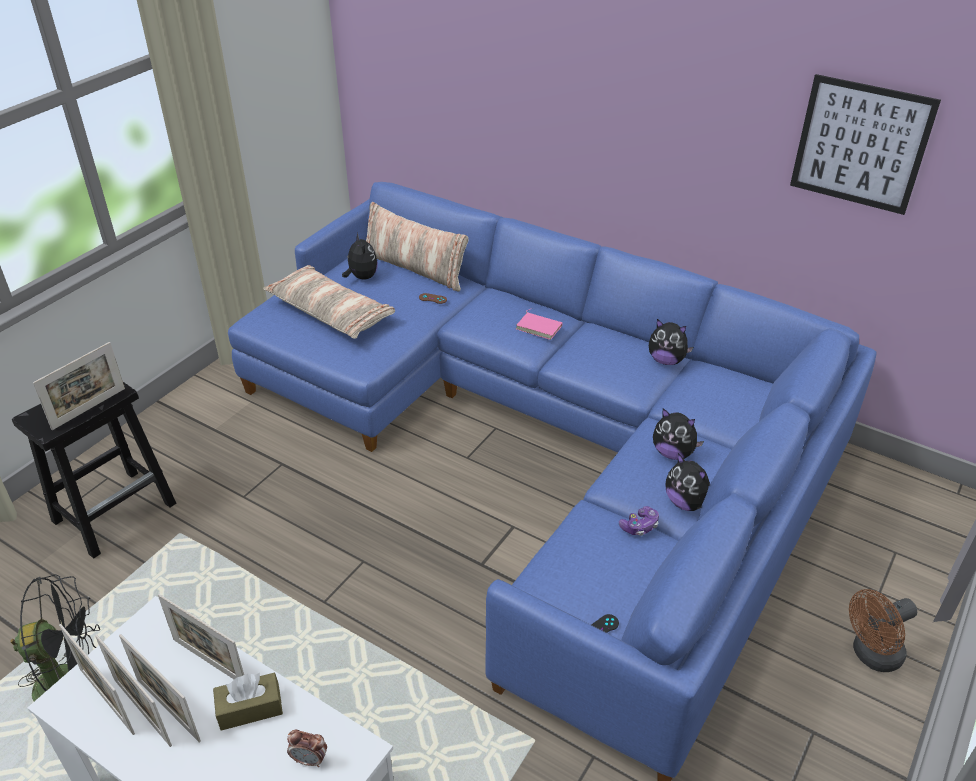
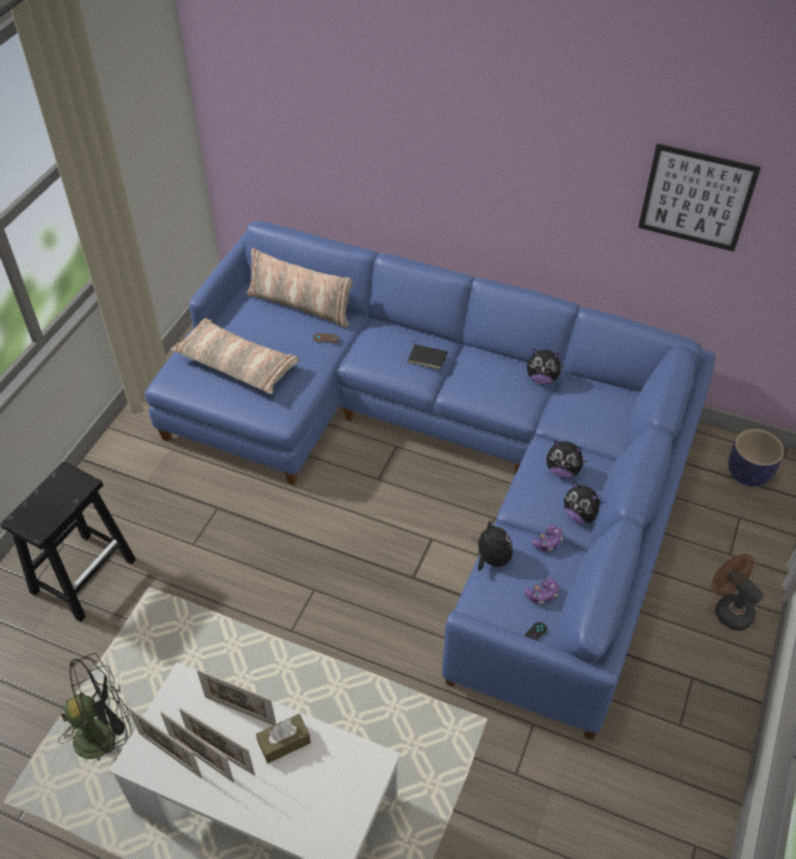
camera: 10 degrees left, 10 degrees up
picture frame [33,342,125,430] -> none
alarm clock [287,730,327,767] -> none
plush toy [342,233,378,280] -> plush toy moved to [473,521,513,571]
pink book [516,308,563,340] -> black book [408,339,447,370]
brown fan [849,589,917,672] -> brown fan turned 90 degrees clockwise [712,554,764,631]
none -> game controller [525,578,559,605]
none -> planter [728,429,784,487]

